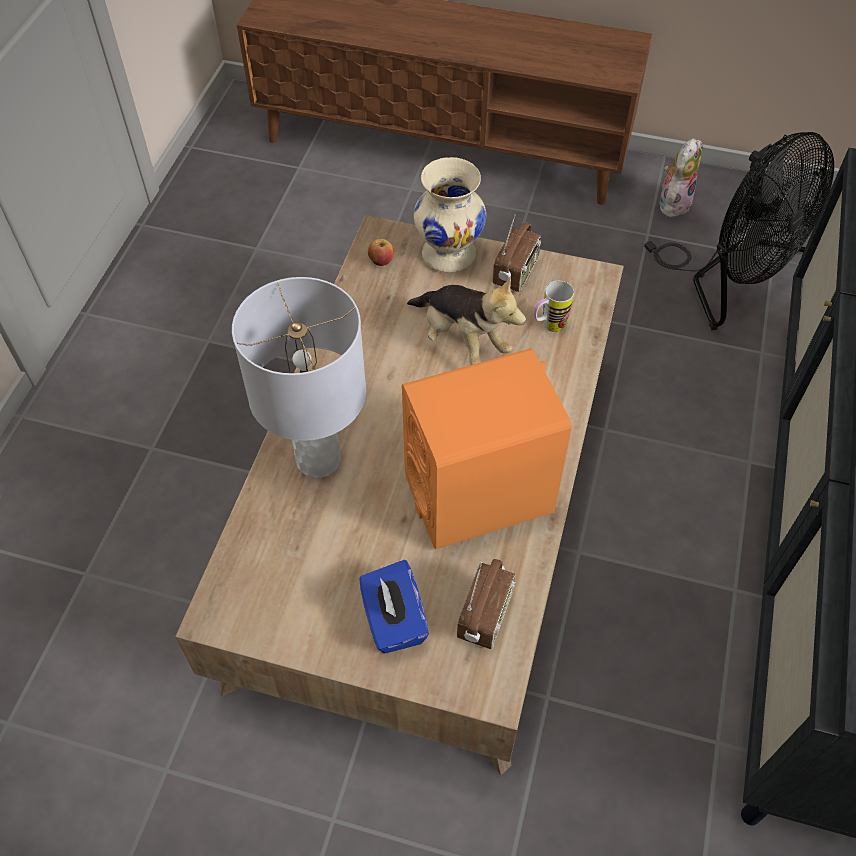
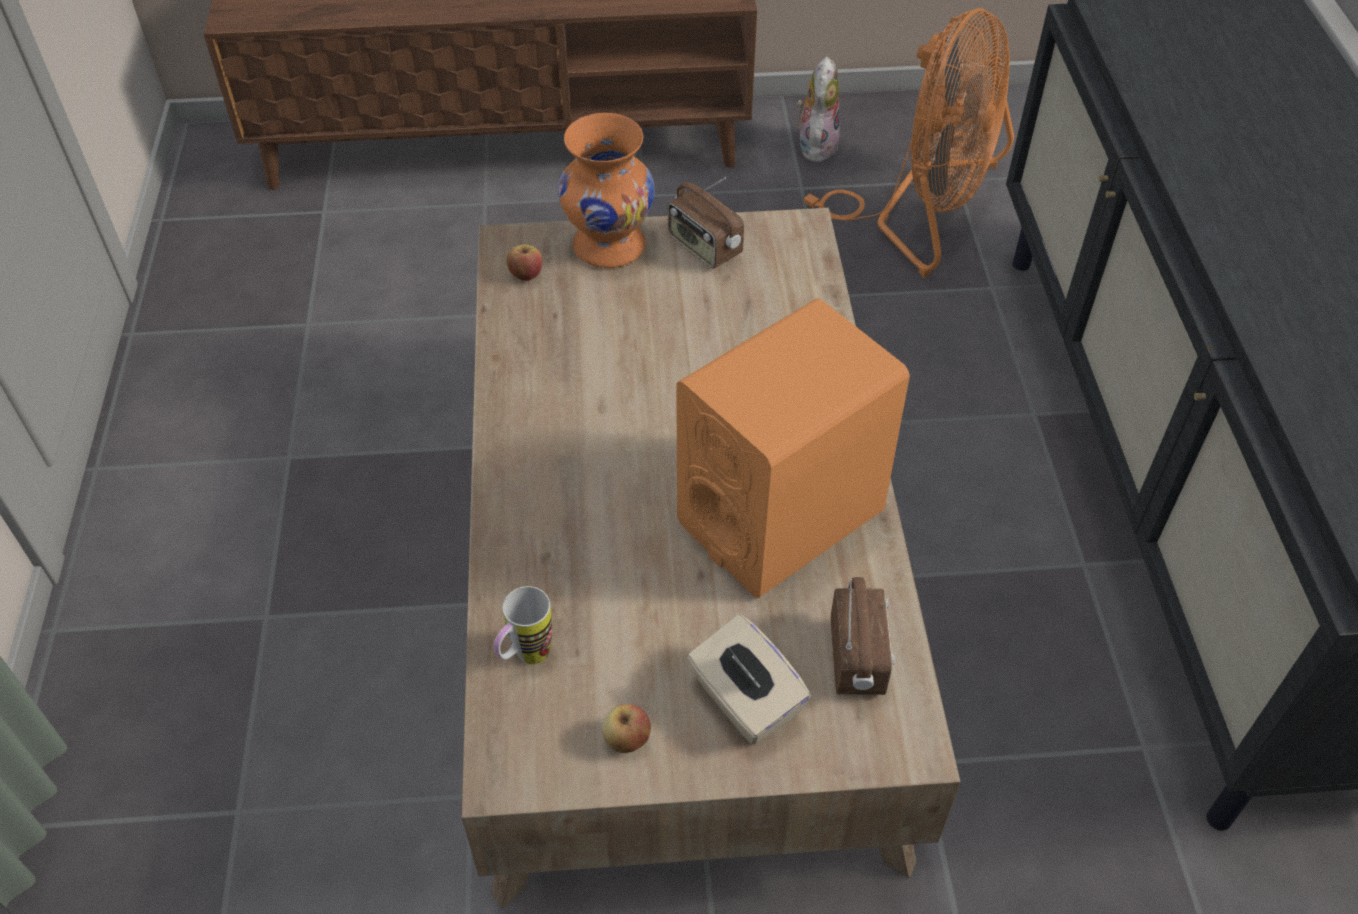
camera: 20 degrees left, 5 degrees down
grey table lamp [232,277,366,478] -> none
blue tissue box [359,560,429,653] -> beige tissue box [687,615,811,744]
plush toy [407,276,526,365] -> none
beige vase [414,157,486,273] -> orange vase [558,113,655,268]
radio [493,214,541,292] -> radio turned 135 degrees clockwise [668,177,744,268]
mug [534,281,574,332] -> mug moved to [494,586,552,664]
black fan [644,132,834,330] -> orange fan [802,8,1014,278]
none -> apple [602,704,651,753]

